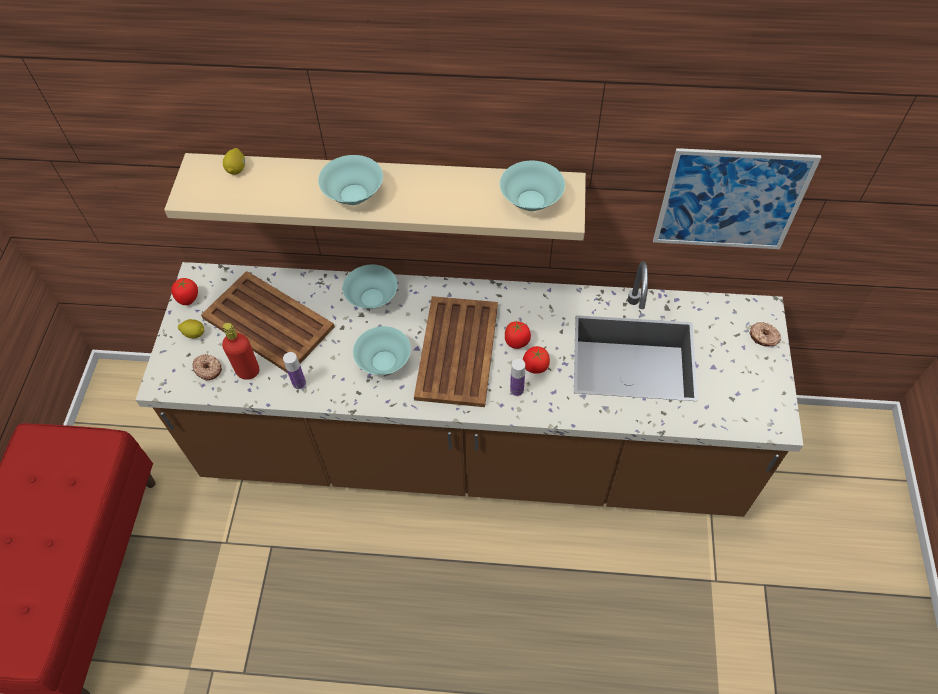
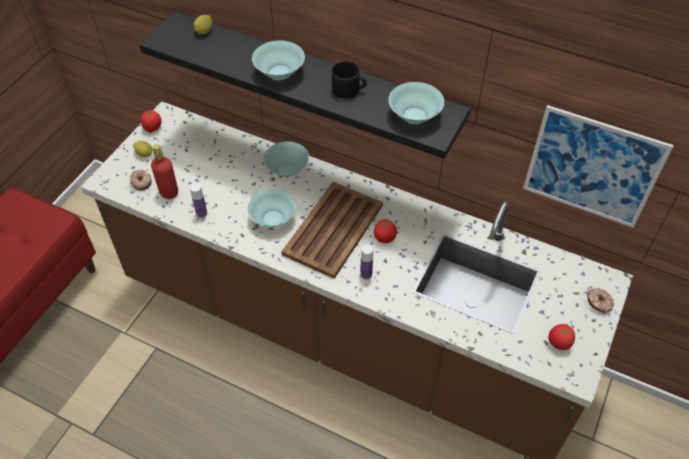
camera: 20 degrees right, 5 degrees down
beige shelf [164,153,586,241] -> black shelf [139,11,471,159]
brown tray [201,271,335,373] -> none
tomato [523,346,550,374] -> tomato moved to [548,324,575,350]
none -> black mug [332,61,367,99]

